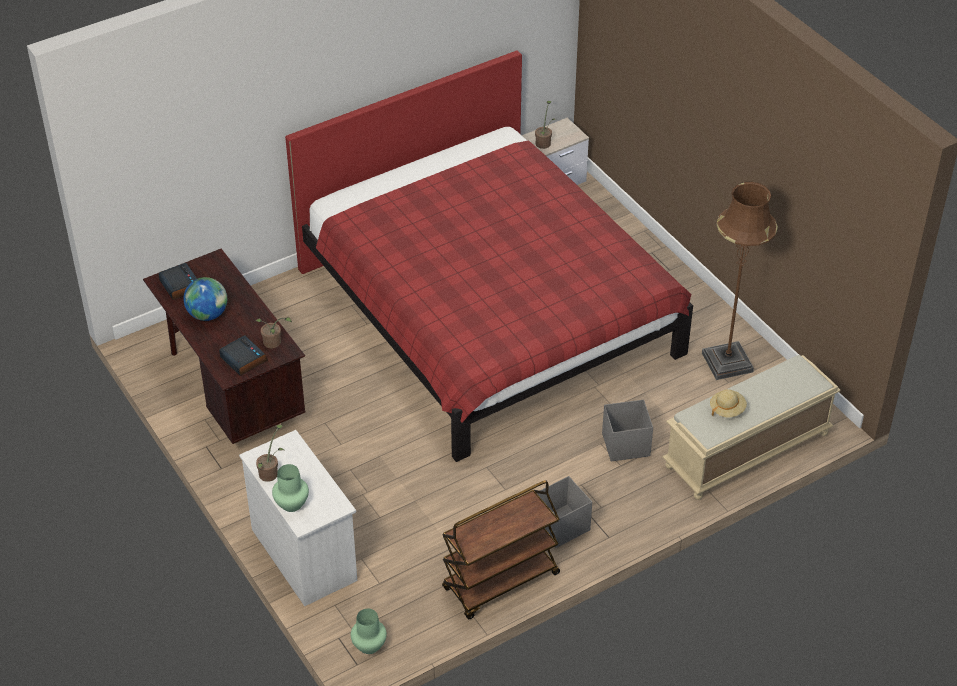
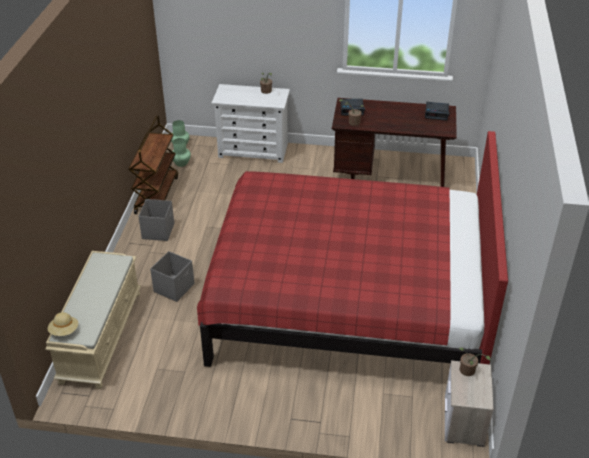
camera: 130 degrees right, 5 degrees down
globe [183,277,227,321] -> none
green vase [272,464,309,512] -> green vase moved to [173,138,191,167]
brown floor lamp [702,182,778,380] -> none
beige hat [710,389,747,417] -> beige hat moved to [48,312,78,336]

